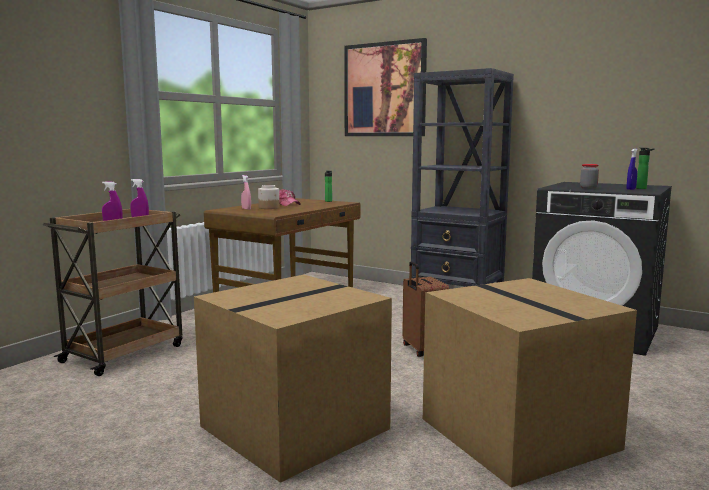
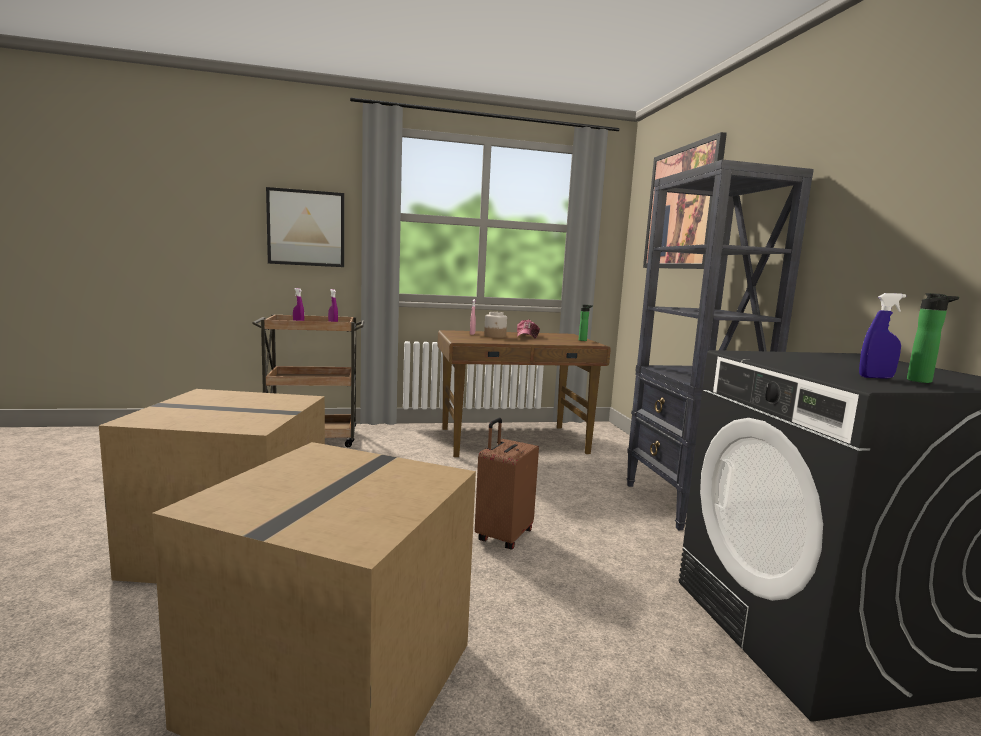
camera: 45 degrees right, 0 degrees up
jar [580,164,599,189] -> none
none -> picture [266,187,344,267]

